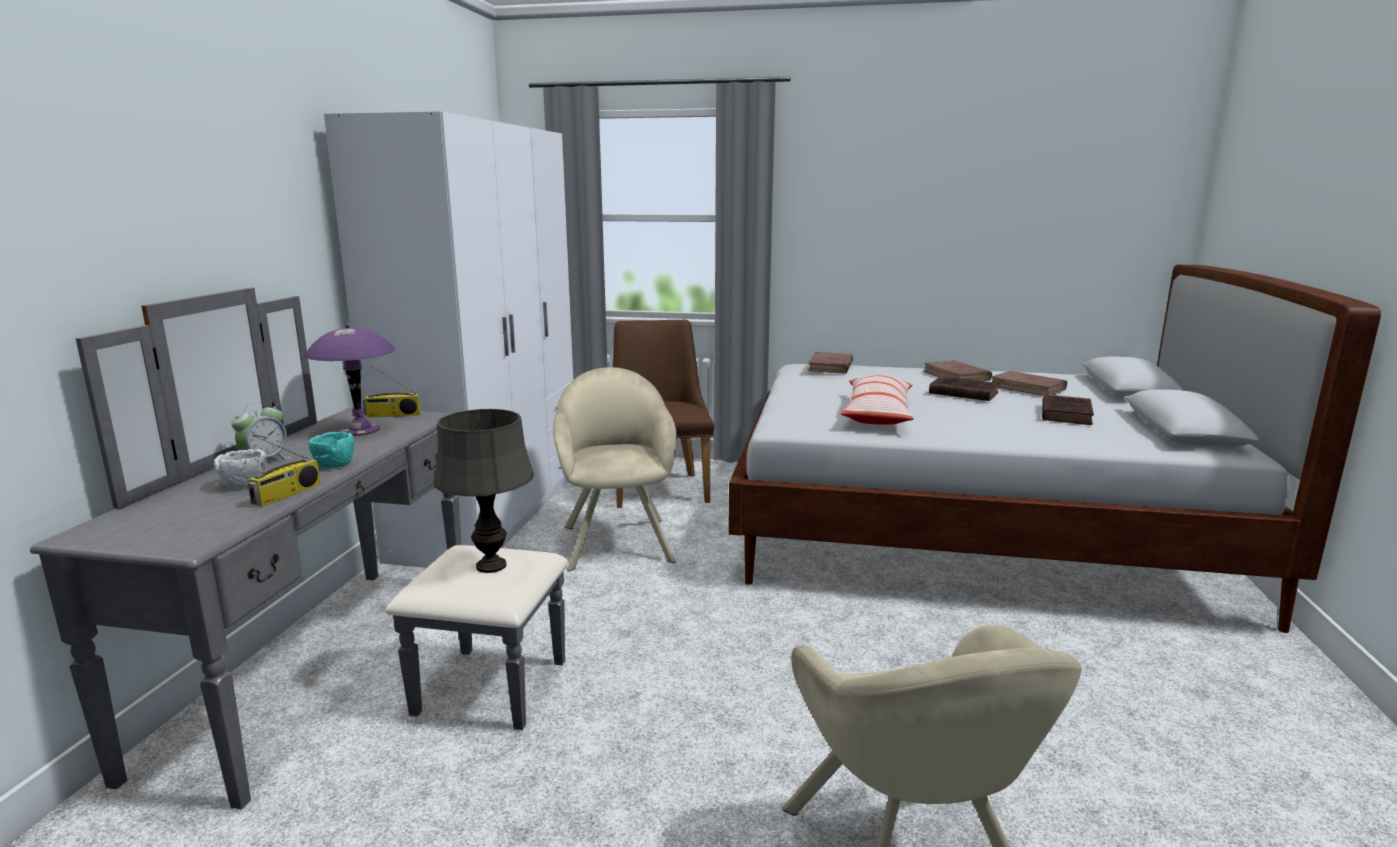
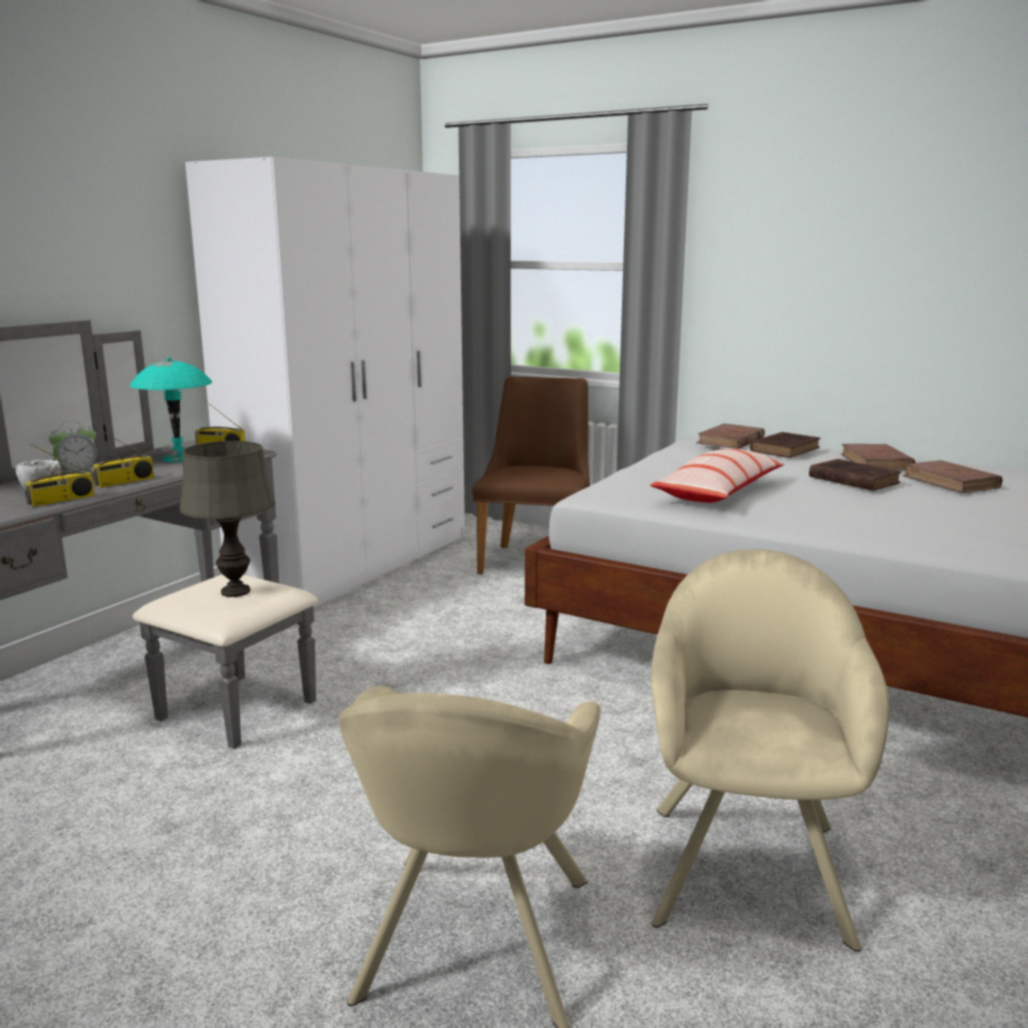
camera: 20 degrees right, 0 degrees up
purple table lamp [305,324,395,436] -> turquoise table lamp [130,357,212,462]
turquoise bowl [309,432,354,468] -> radio [91,430,154,488]
beige armchair [553,367,676,571] -> beige armchair moved to [651,549,889,952]
brown book [1042,395,1094,425] -> brown book moved to [750,432,821,458]

